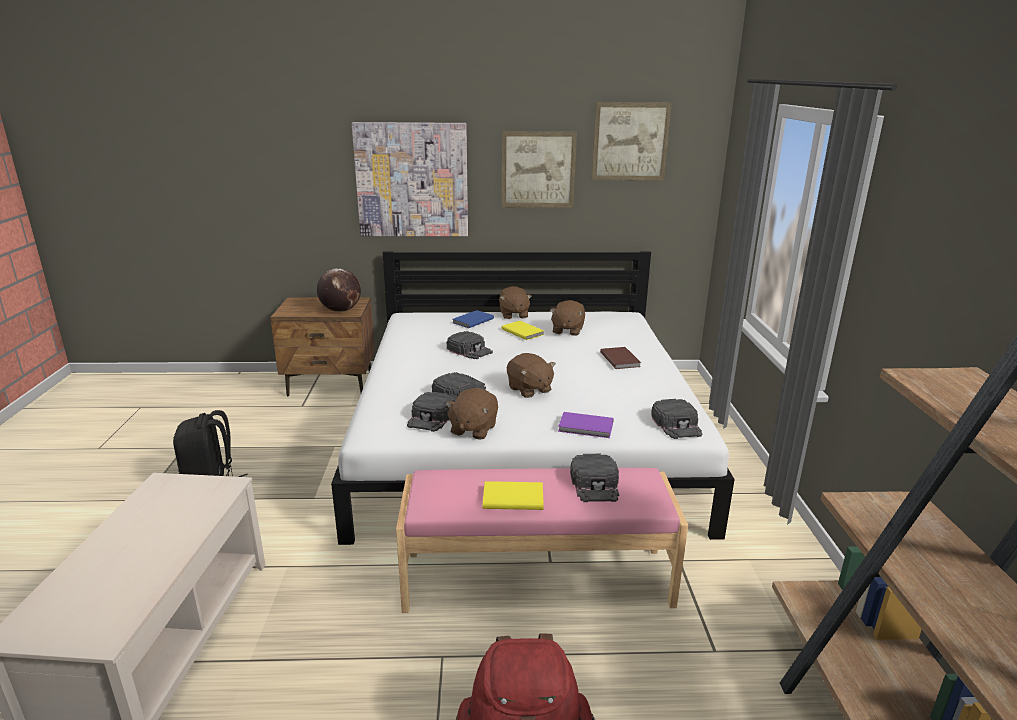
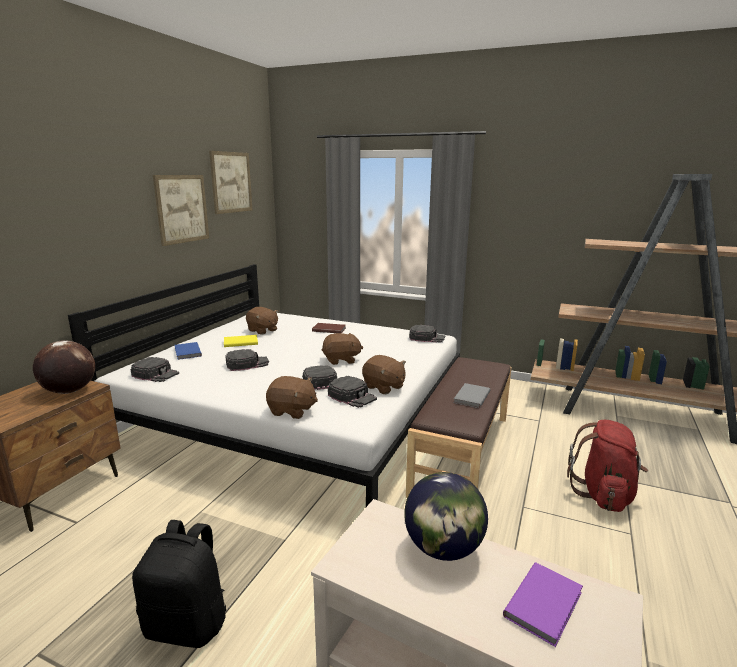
camera: 65 degrees left, 5 degrees down
picture [352,122,468,236] -> none
pink bench [396,468,688,613] -> brown bench [406,357,512,498]
yellow book [483,481,544,510] -> grey book [454,383,490,408]
brown plush toy [499,286,532,319] -> brown plush toy moved to [266,376,318,419]
purple book [558,412,614,438] -> purple book moved to [503,563,583,647]
black cap [570,454,619,502] -> black cap moved to [131,357,179,382]
none -> globe [404,472,488,561]

